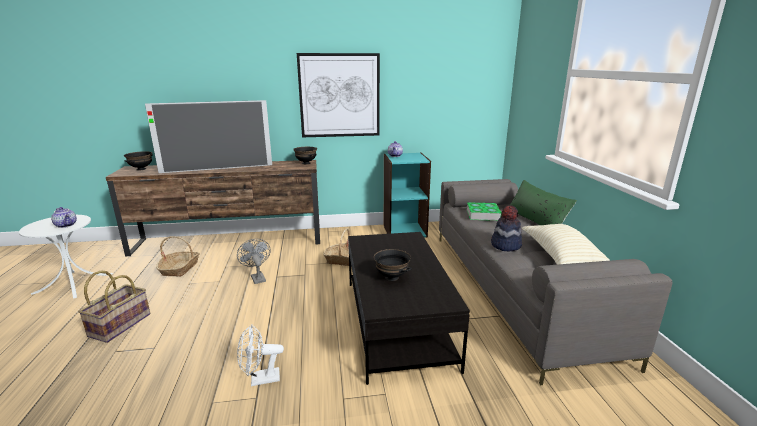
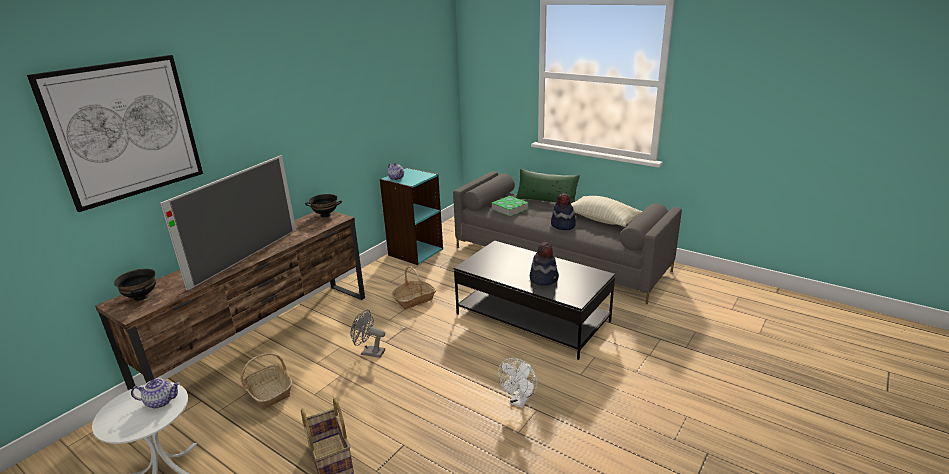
camera: 45 degrees left, 5 degrees up
picture [297,53,380,137] -> picture moved to [27,55,203,212]
black bowl [374,249,412,281] -> hat [529,242,559,286]

